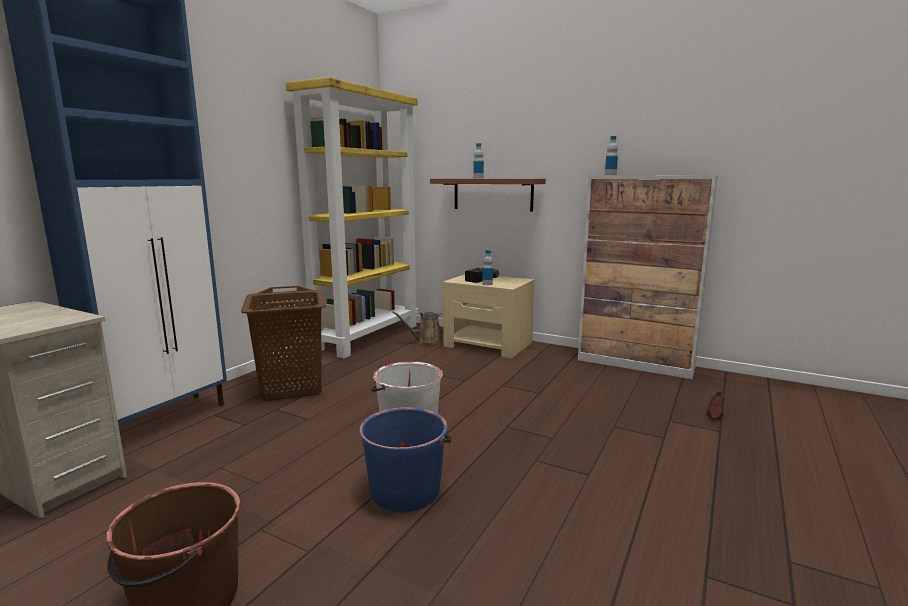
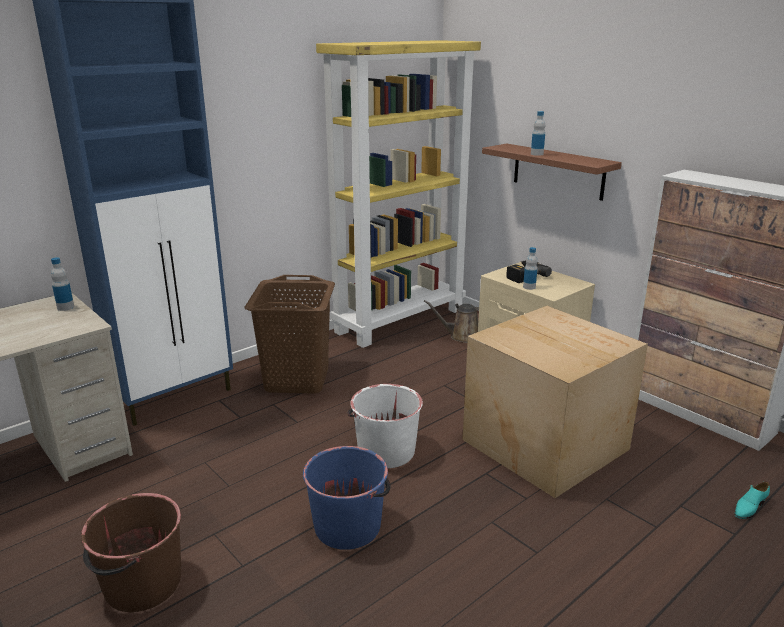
camera: 20 degrees right, 10 degrees up
bottle [605,136,618,175] -> bottle moved to [51,257,74,311]
brown shoe [707,391,724,420] -> turquoise shoe [735,482,770,519]
none -> cardboard box [463,306,648,498]

